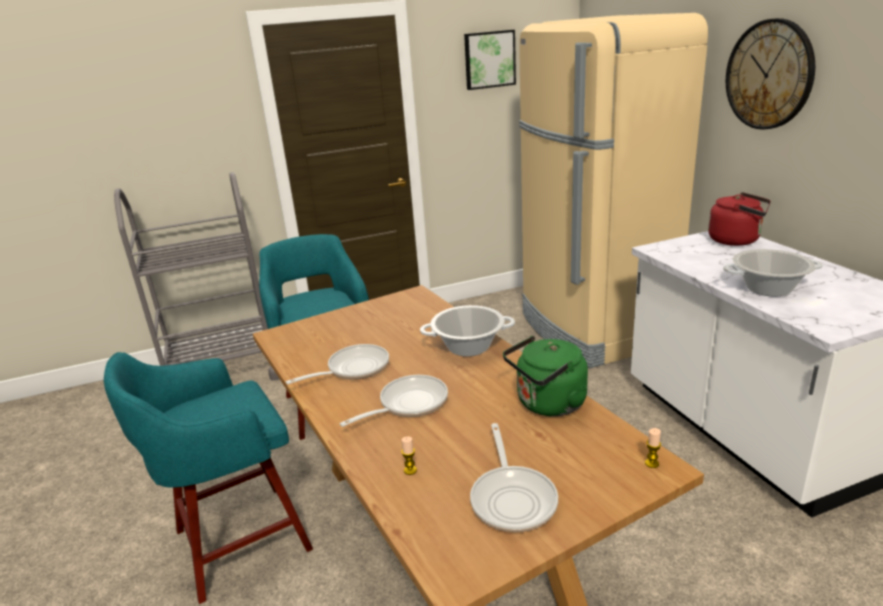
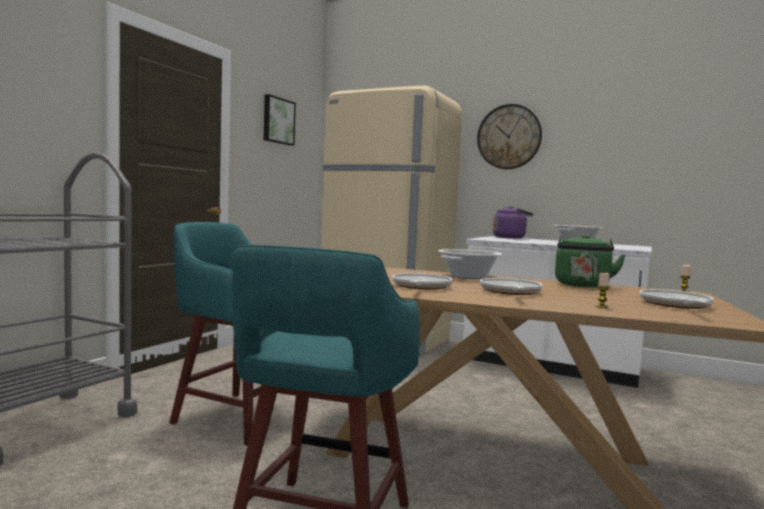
camera: 45 degrees left, 20 degrees down
frying pan [470,423,558,532] -> frying pan turned 120 degrees counterclockwise [639,289,714,309]
red kettle [708,192,771,246] -> purple kettle [493,206,533,239]

